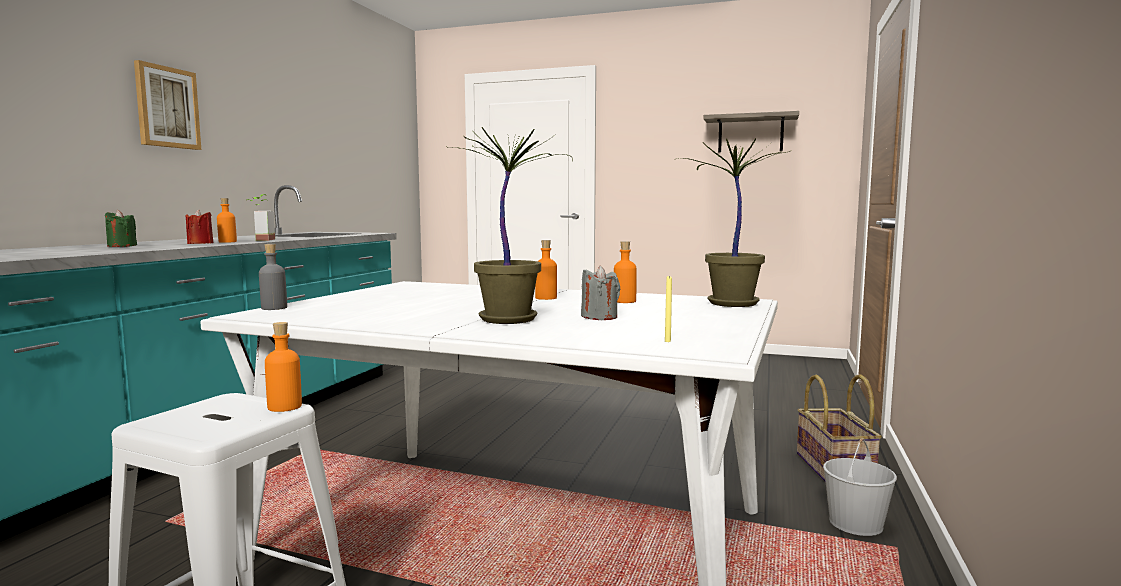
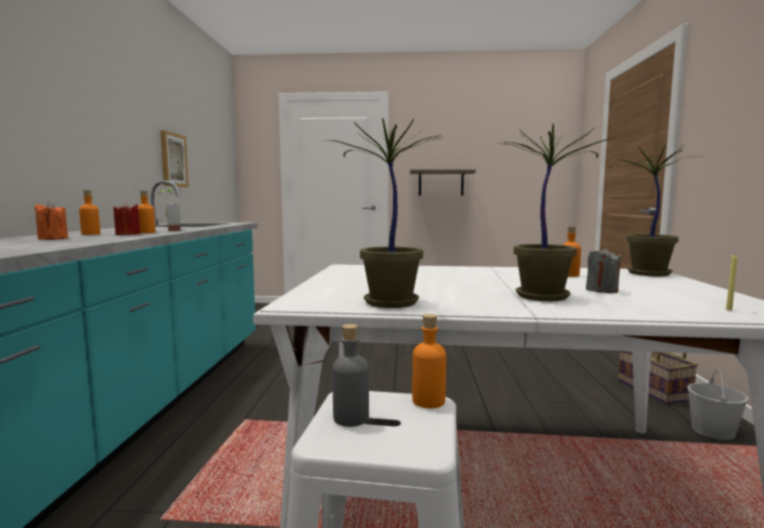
camera: 15 degrees left, 0 degrees up
green candle [105,210,137,247] -> orange candle [34,201,68,240]
picture [134,60,201,150] -> picture moved to [160,130,189,187]
grey bottle [259,244,287,310] -> grey bottle moved to [332,324,369,427]
orange bottle [535,240,557,300] -> orange bottle moved to [79,190,100,235]
shelf [703,111,799,152] -> shelf moved to [410,169,476,195]
none -> potted plant [326,118,444,308]

